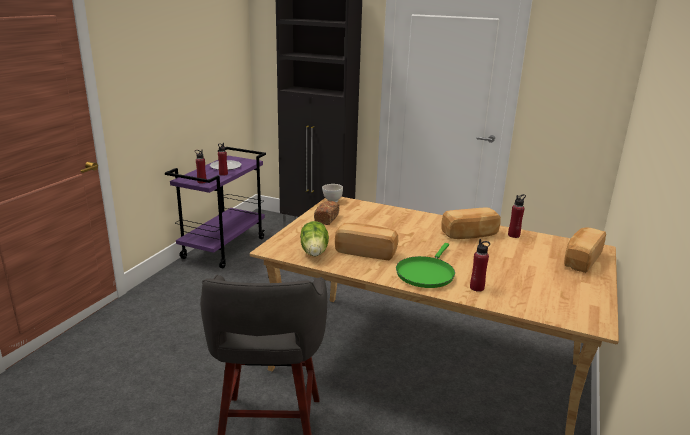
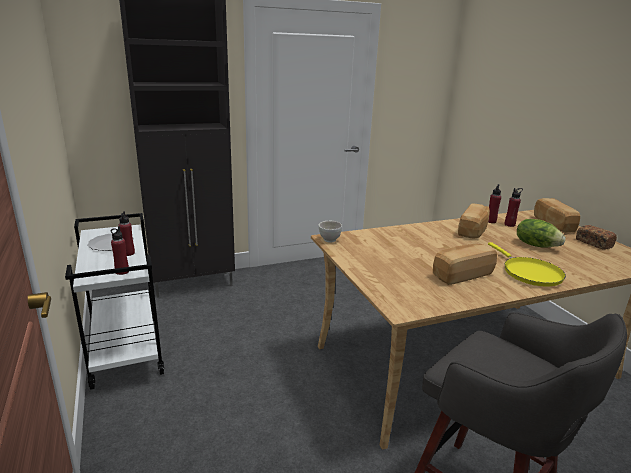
camera: 45 degrees left, 0 degrees up
purple cart [165,147,266,269] -> white cart [65,213,164,390]
lettuce [300,221,329,256] -> lettuce moved to [517,219,566,248]
bread [314,201,339,225] -> bread moved to [576,225,617,250]
green frying pan [396,243,455,288] -> yellow frying pan [488,242,566,286]
red bottle [470,239,490,292] -> red bottle moved to [504,188,523,227]

